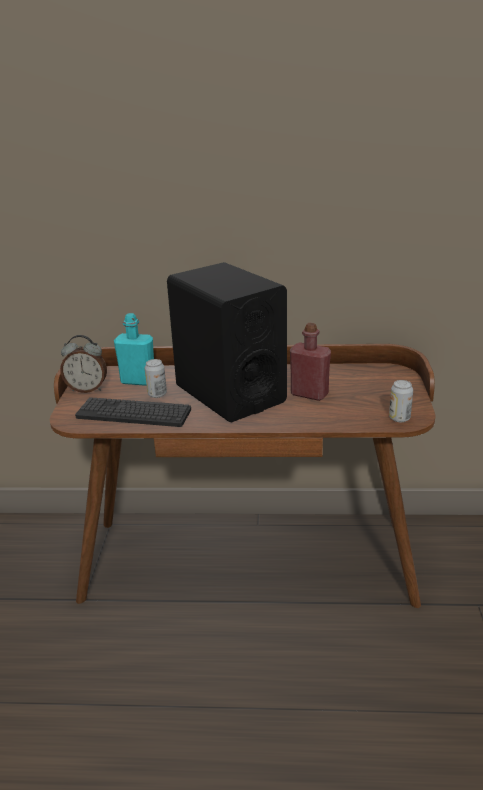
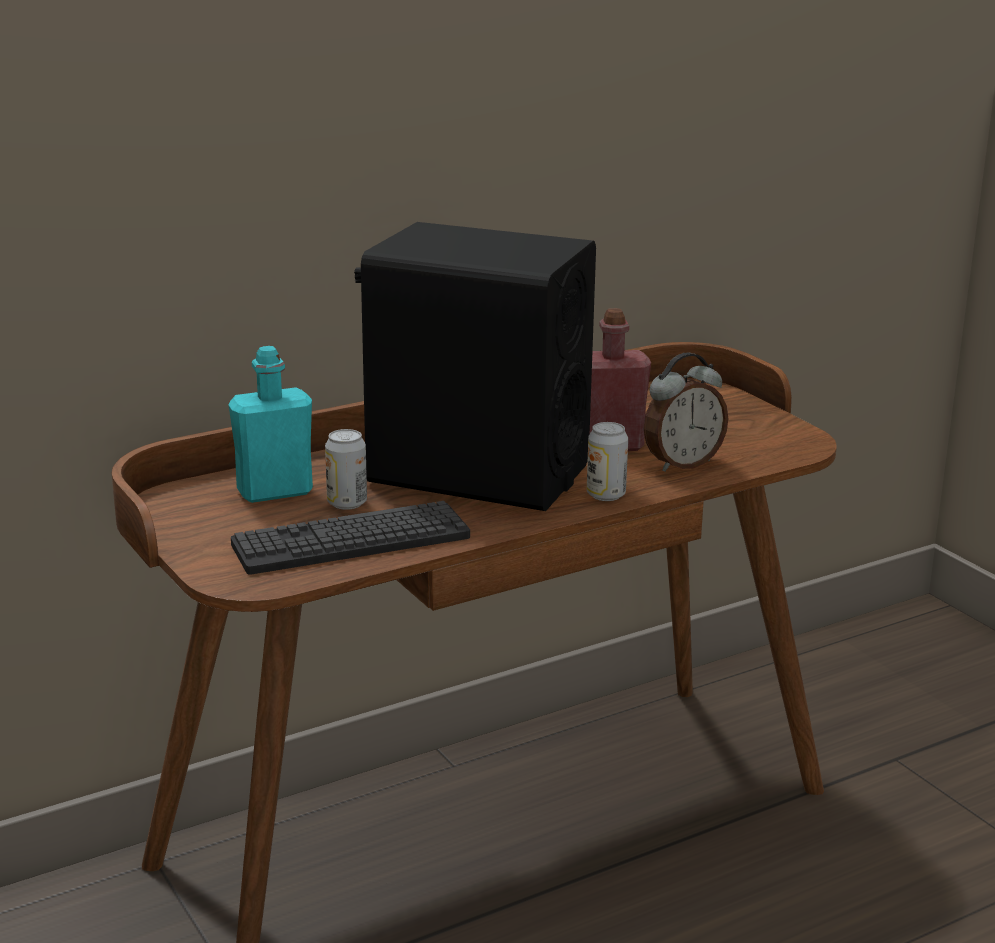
camera: 35 degrees left, 5 degrees down
alarm clock [60,335,107,393] -> alarm clock moved to [644,353,728,472]
can [389,380,413,422] -> can moved to [587,422,628,501]

